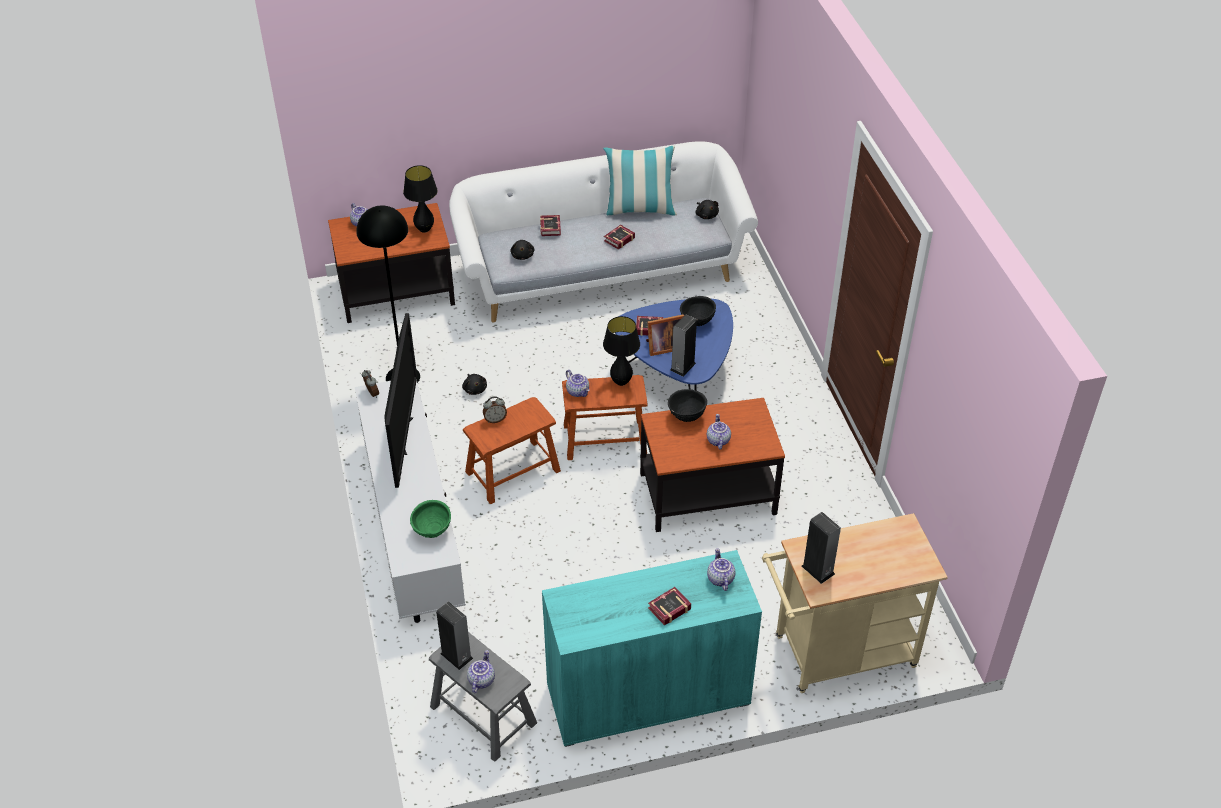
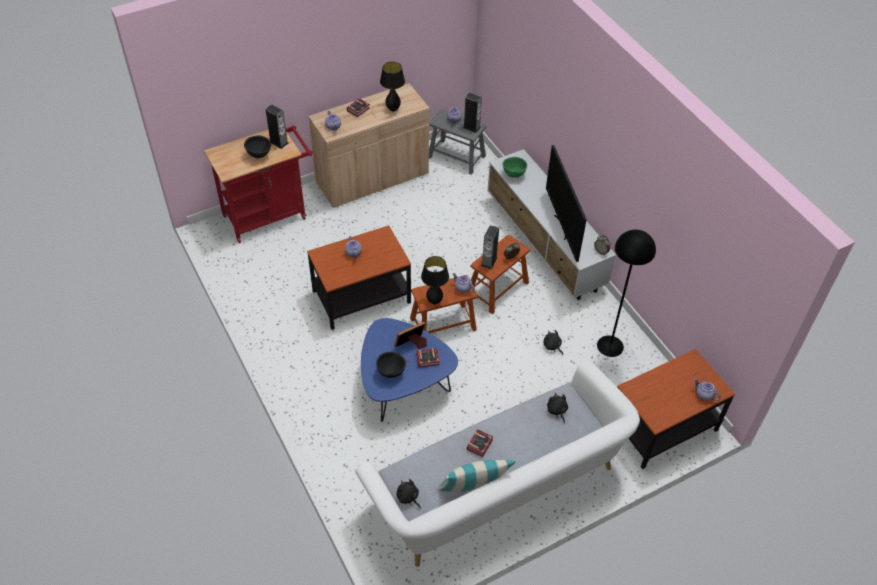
camera: 165 degrees right, 5 degrees up
black table lamp [403,165,437,233] -> black table lamp moved to [380,62,405,111]
book [540,215,561,236] -> none
turquoise cabinet [542,550,762,747] -> beige cabinet [308,83,429,208]
black bowl [668,389,707,422] -> black bowl moved to [244,135,271,158]
speaker [670,315,697,376] -> speaker moved to [481,225,499,269]
beige cart [762,513,948,693] -> red cart [204,126,313,243]

